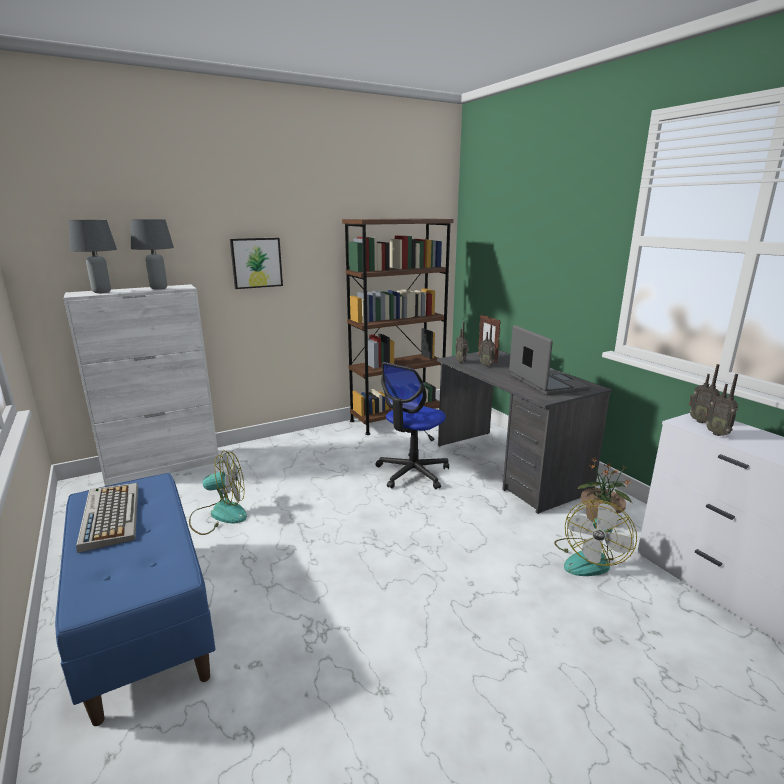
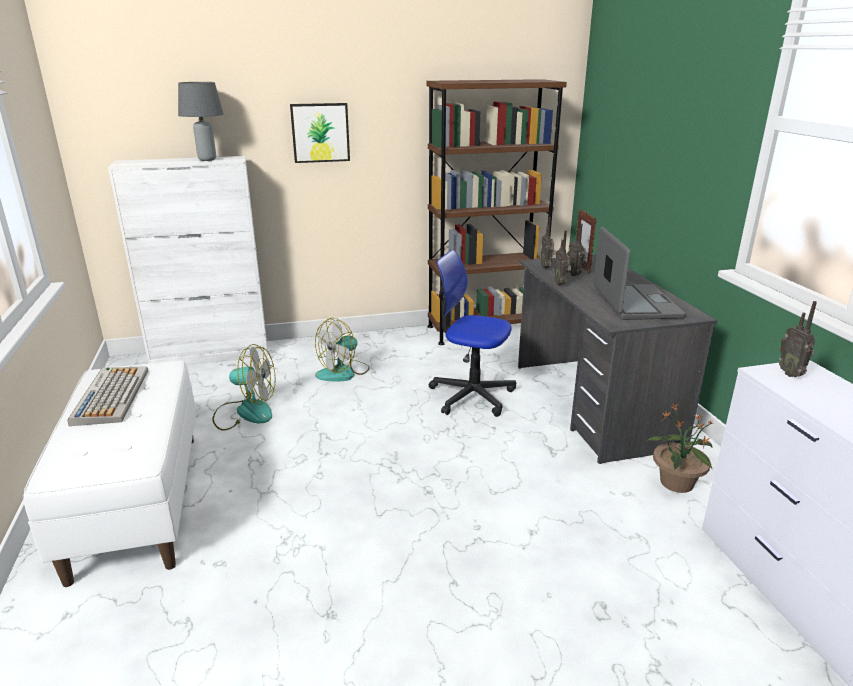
camera: 15 degrees right, 5 degrees up
blue bench [55,473,215,726] -> white bench [23,360,196,587]
grey table lamp [69,220,117,293] -> none
office chair [375,362,449,489] -> office chair turned 60 degrees clockwise [429,250,516,417]
fan [554,500,637,576] -> fan moved to [315,318,370,382]
radio [705,374,738,436] -> radio moved to [554,231,571,285]

